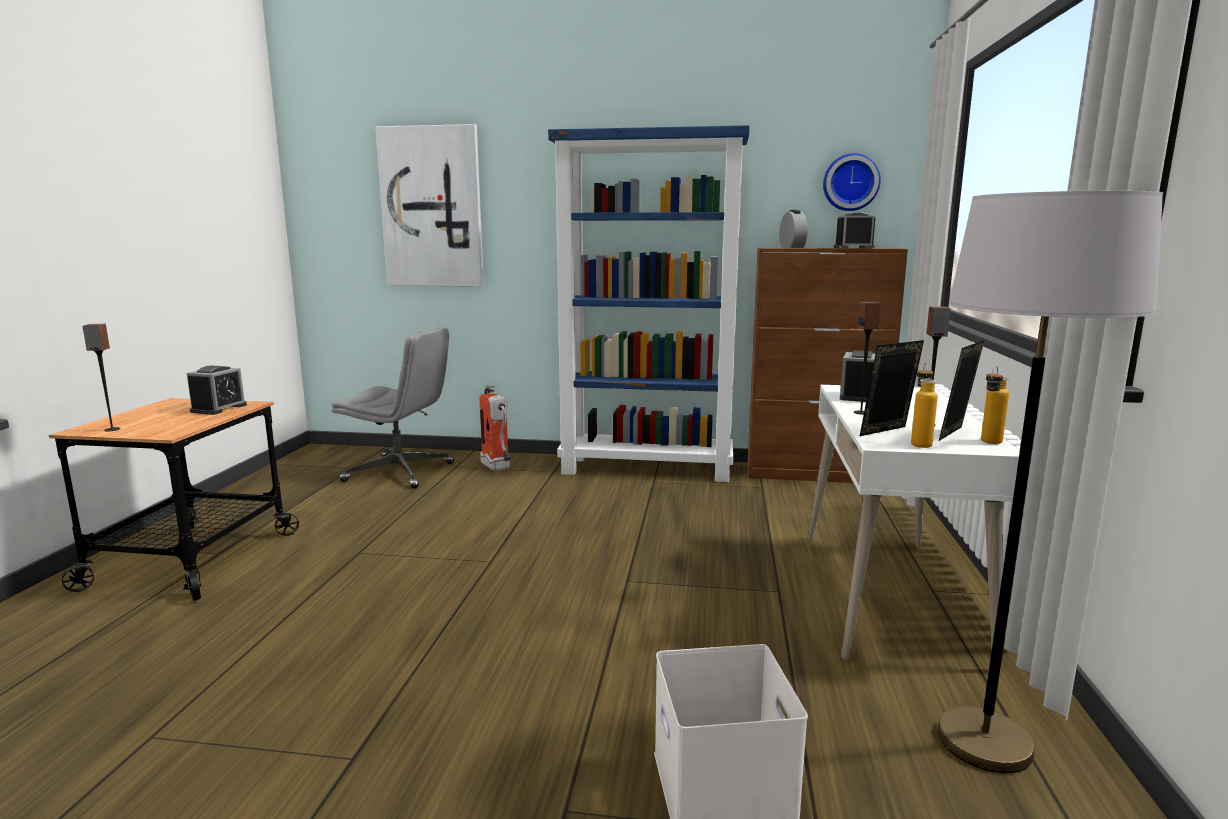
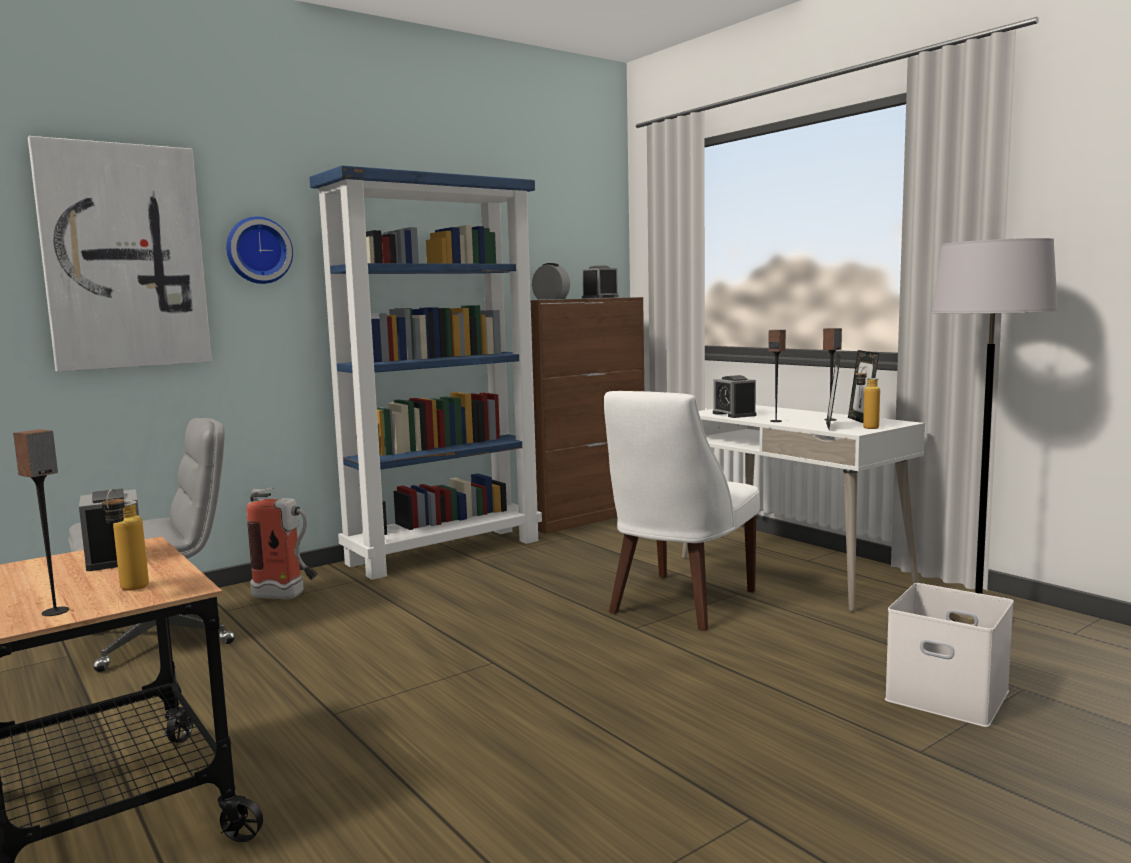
camera: 45 degrees left, 5 degrees down
wall clock [823,153,881,211] -> wall clock moved to [226,216,293,284]
bottle [981,366,1009,444] -> bottle moved to [102,489,149,590]
none -> white chair [604,391,760,631]

